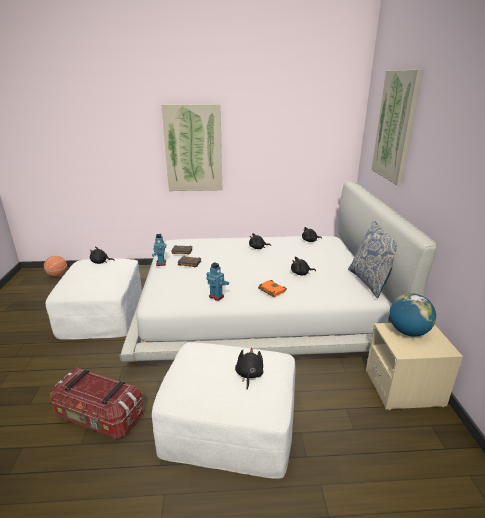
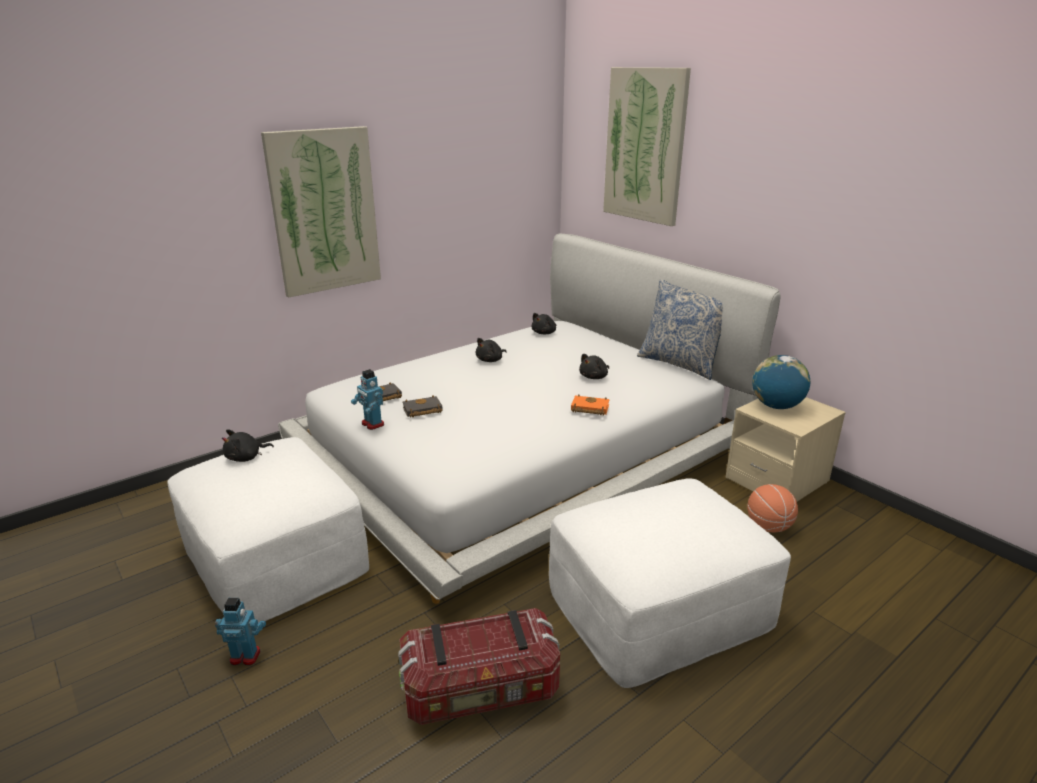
camera: 35 degrees left, 0 degrees up
basketball [44,256,67,277] -> basketball moved to [747,484,798,533]
toy robot [206,262,229,301] -> toy robot moved to [215,598,266,666]
black plush toy [235,348,263,390] -> none

